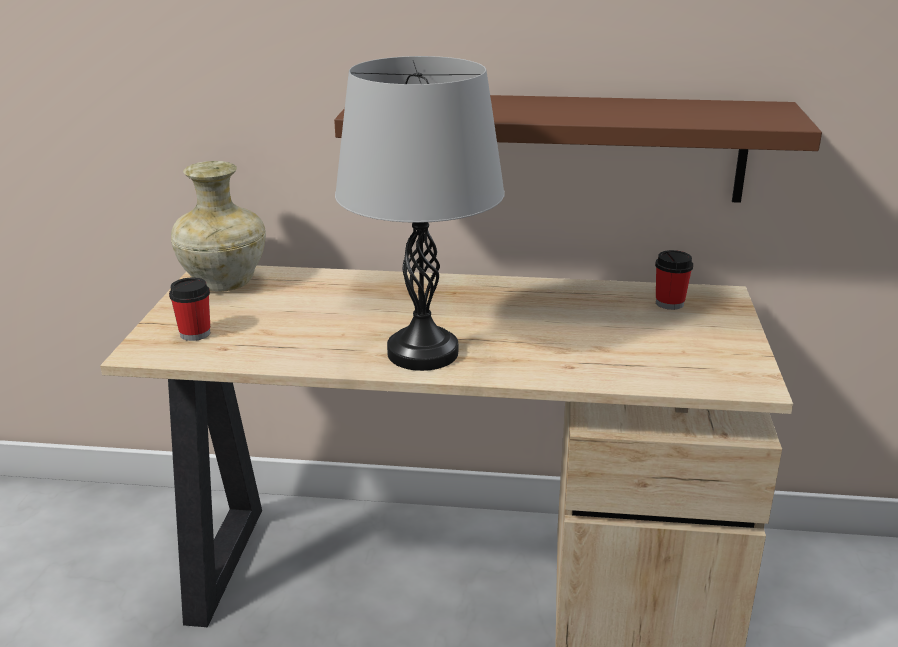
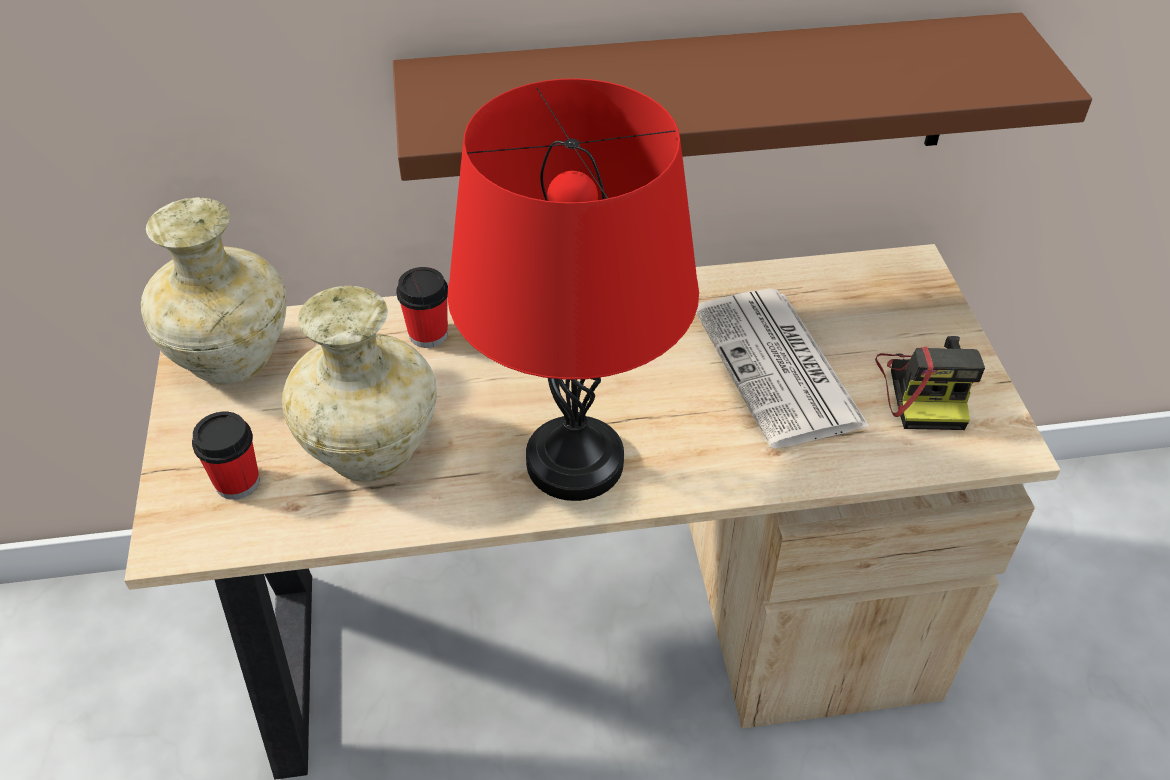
camera: 15 degrees left, 20 degrees up
grey table lamp [335,56,505,371] -> red table lamp [447,78,699,501]
cup [655,250,693,310] -> cup moved to [396,267,448,348]
none -> beige vase [282,286,437,482]
none -> newspaper [696,288,870,448]
none -> camera [875,336,985,430]

